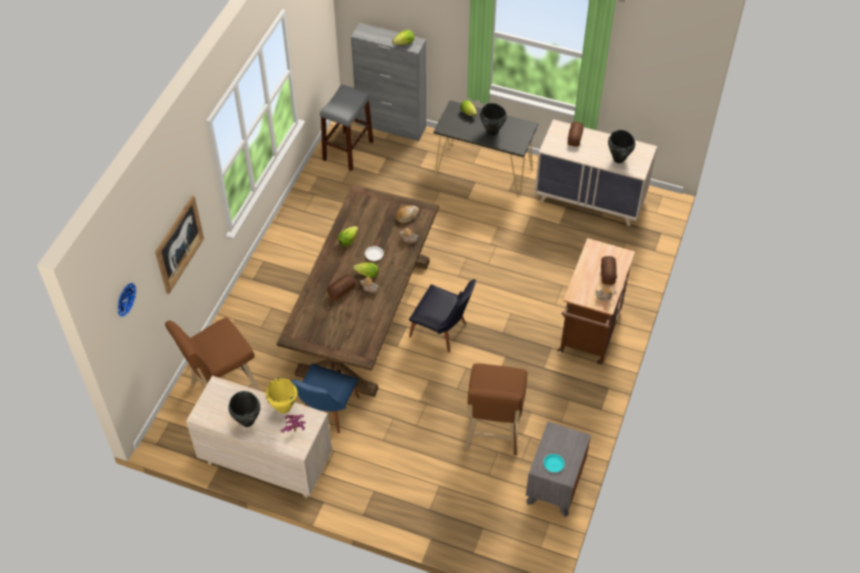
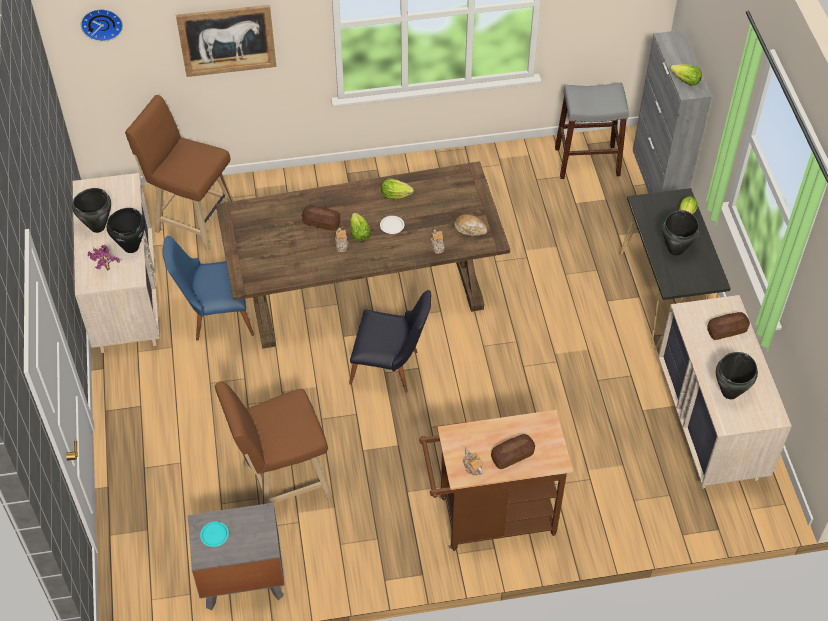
camera: 60 degrees right, 0 degrees up
yellow cooking pot [266,378,297,414] -> black cooking pot [107,208,145,253]
black chair [409,279,476,352] -> black chair turned 75 degrees counterclockwise [349,290,431,393]

